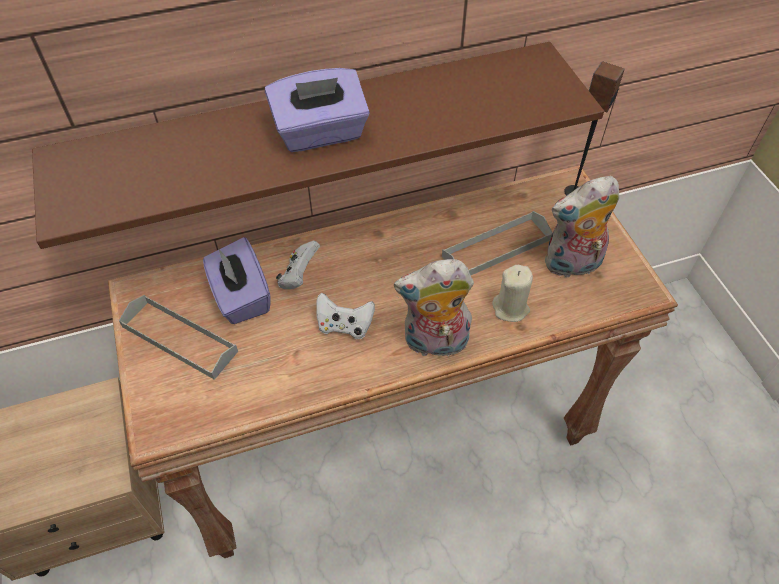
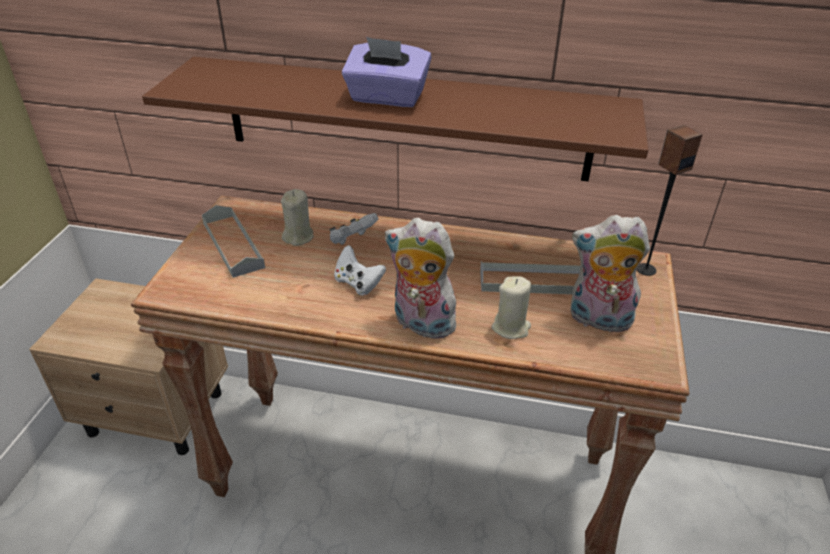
camera: 30 degrees right, 15 degrees down
purple tissue box [203,237,271,324] -> beige candle [281,189,314,246]

